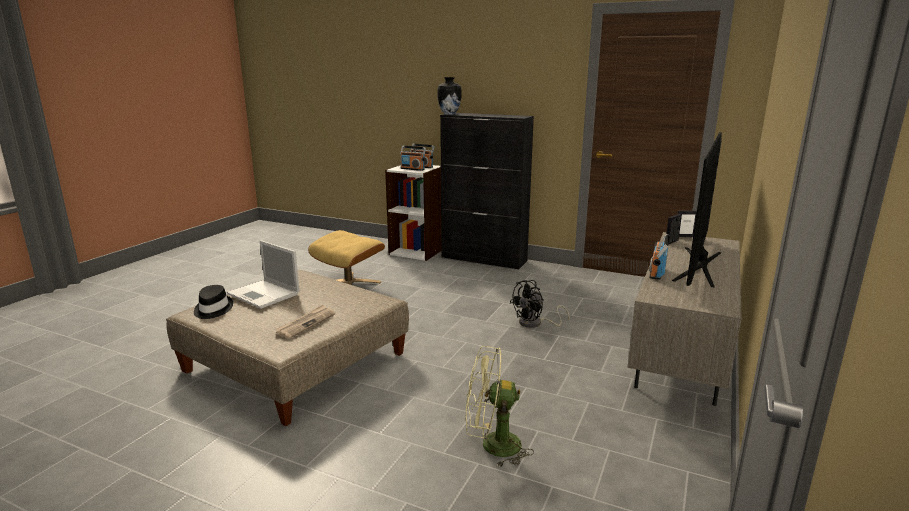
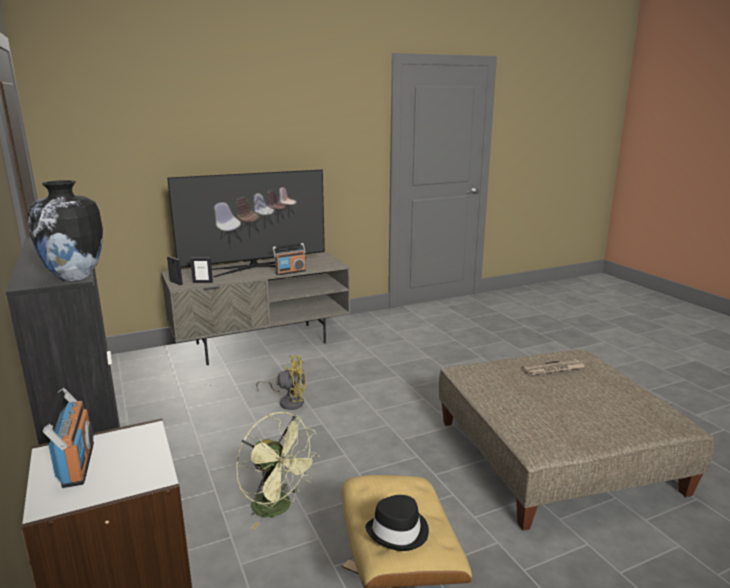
camera: 140 degrees left, 0 degrees up
black hat [194,285,233,319] -> black hat moved to [365,495,429,551]
laptop [227,240,300,309] -> none
radio [400,146,426,171] -> none
green fan [466,346,534,468] -> green fan moved to [236,412,320,529]
black fan [510,280,570,328] -> yellow fan [256,355,306,410]

